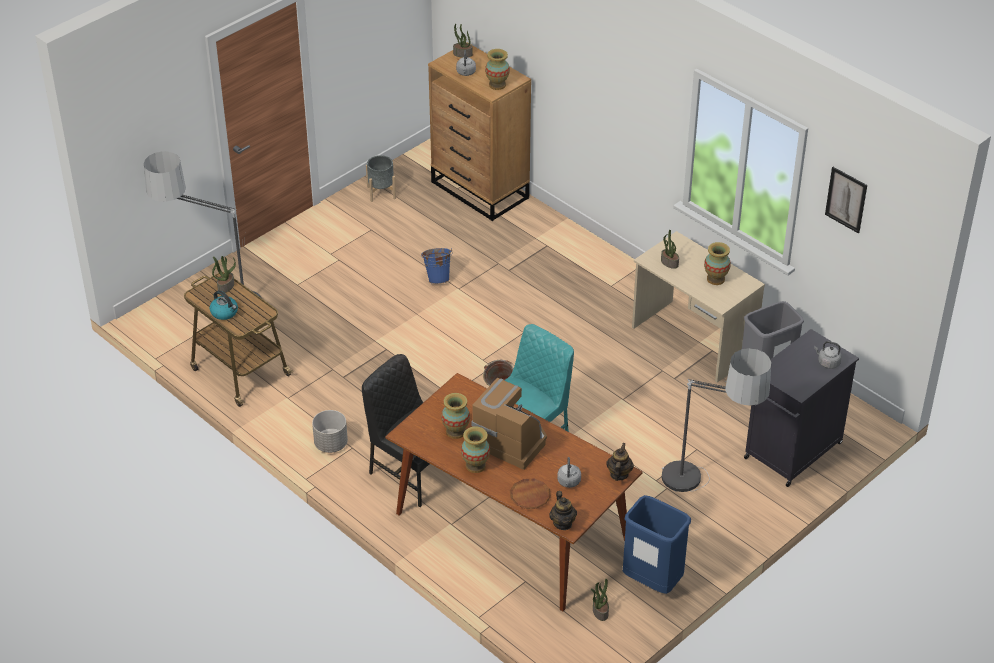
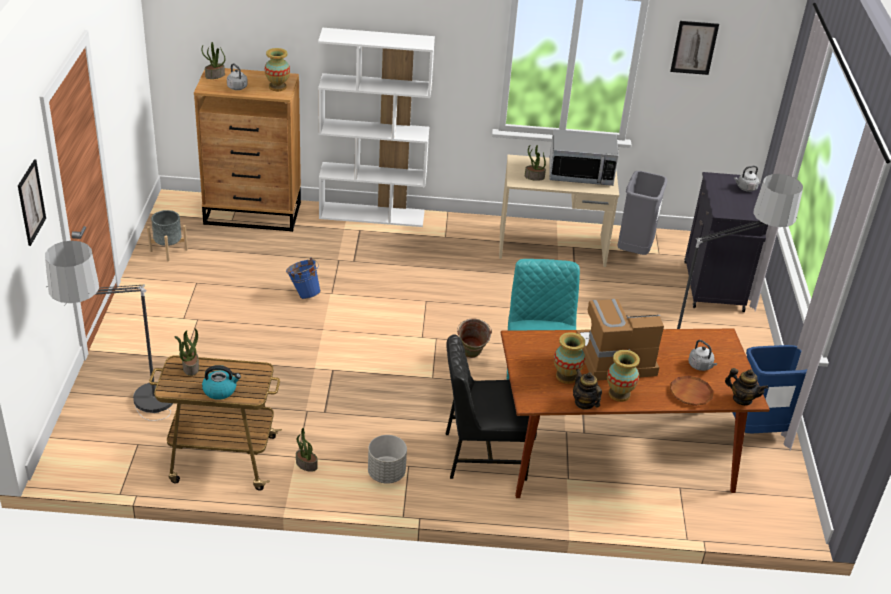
camera: 45 degrees left, 5 degrees down
potted plant [591,578,609,621] -> potted plant moved to [296,428,318,472]
teapot [606,443,634,481] -> teapot moved to [573,369,602,410]
vase [704,242,731,285] -> microwave [549,129,619,186]
none -> picture [18,159,46,246]
none -> white bookcase [318,28,435,227]

